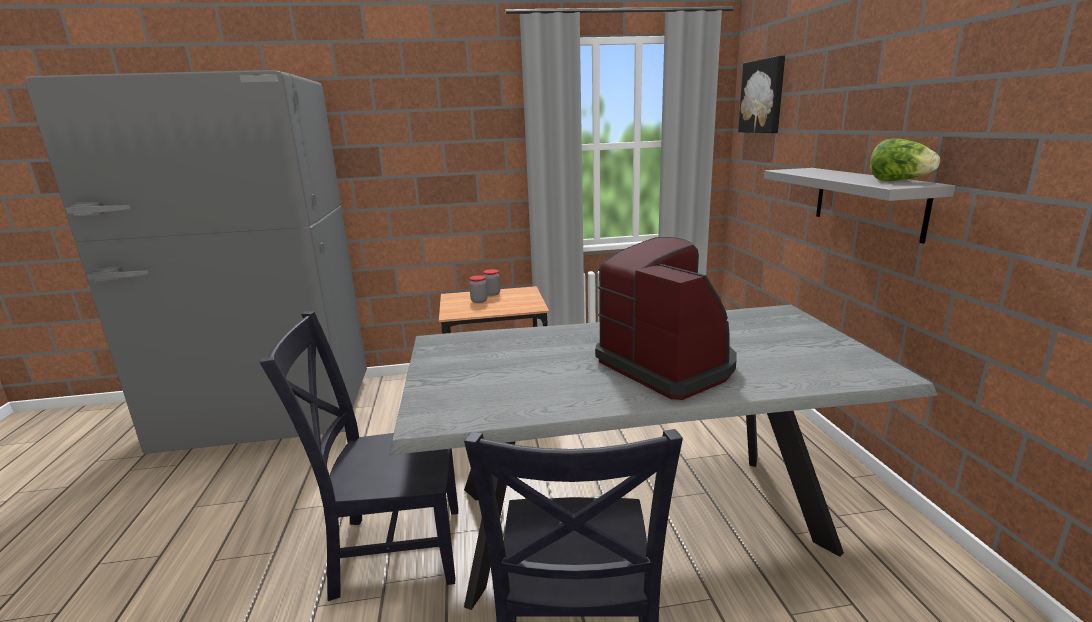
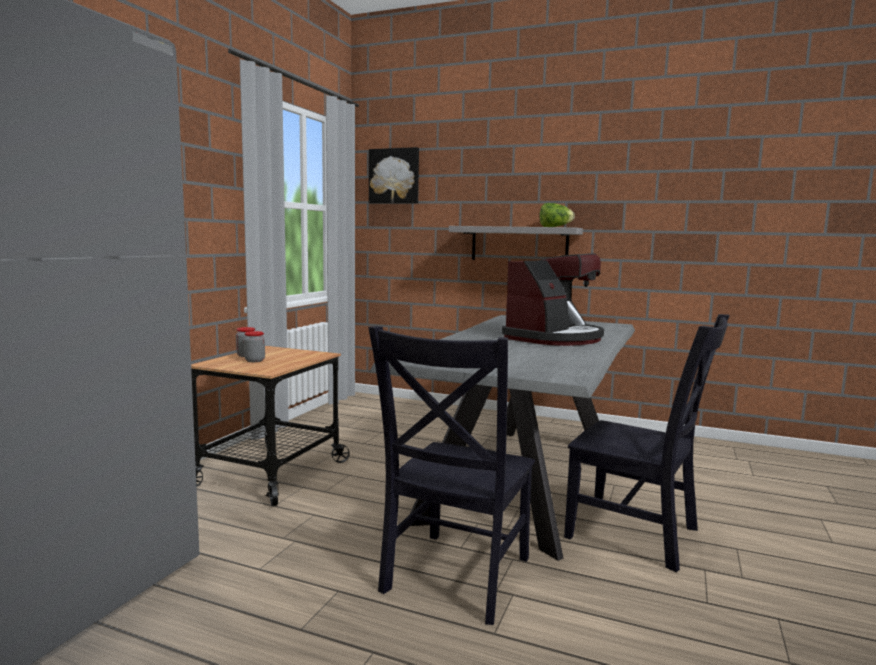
camera: 60 degrees left, 10 degrees down
coffee machine [595,237,737,400] -> coffee machine turned 135 degrees clockwise [502,253,604,346]

